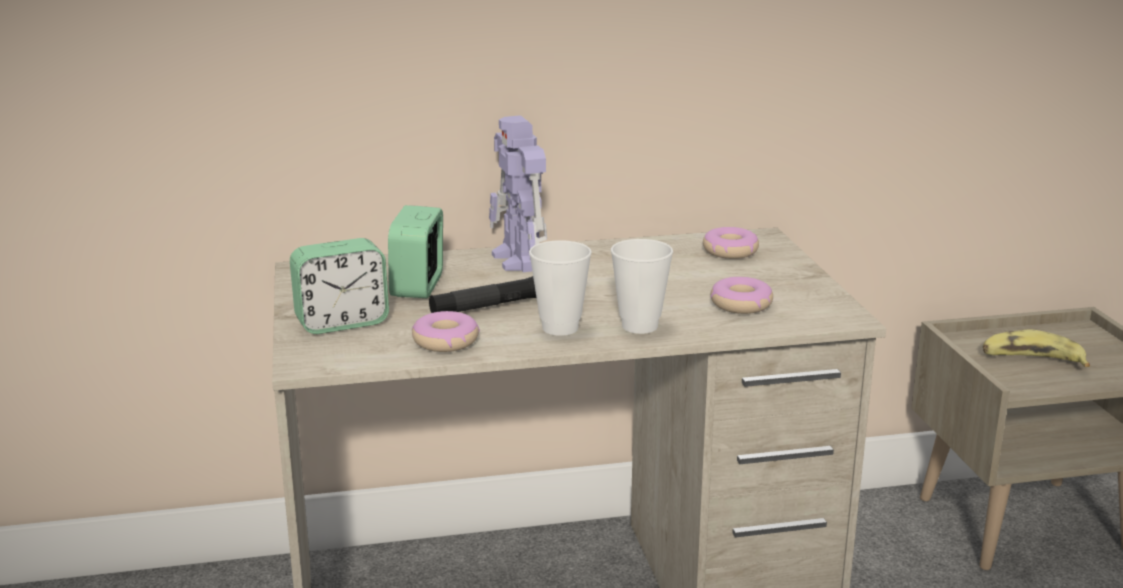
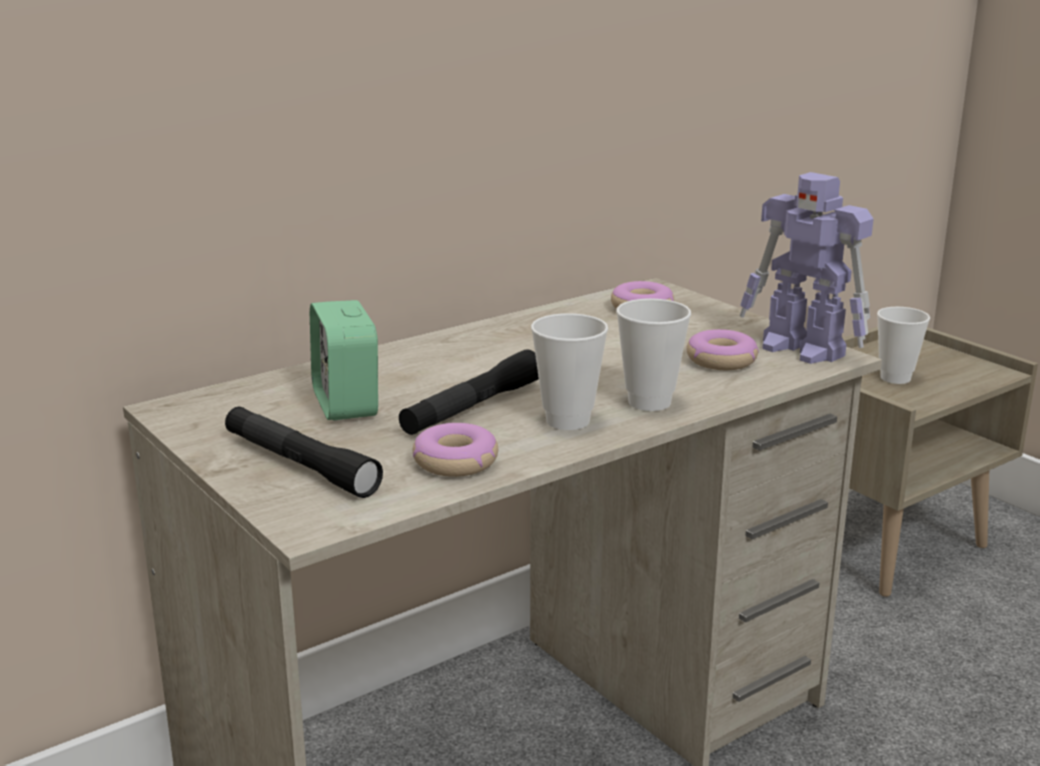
camera: 25 degrees left, 0 degrees up
alarm clock [290,238,389,334] -> black flashlight [225,407,383,498]
toy robot [489,115,547,272] -> toy robot moved to [740,172,874,364]
banana [983,329,1090,367] -> cup [877,307,930,384]

